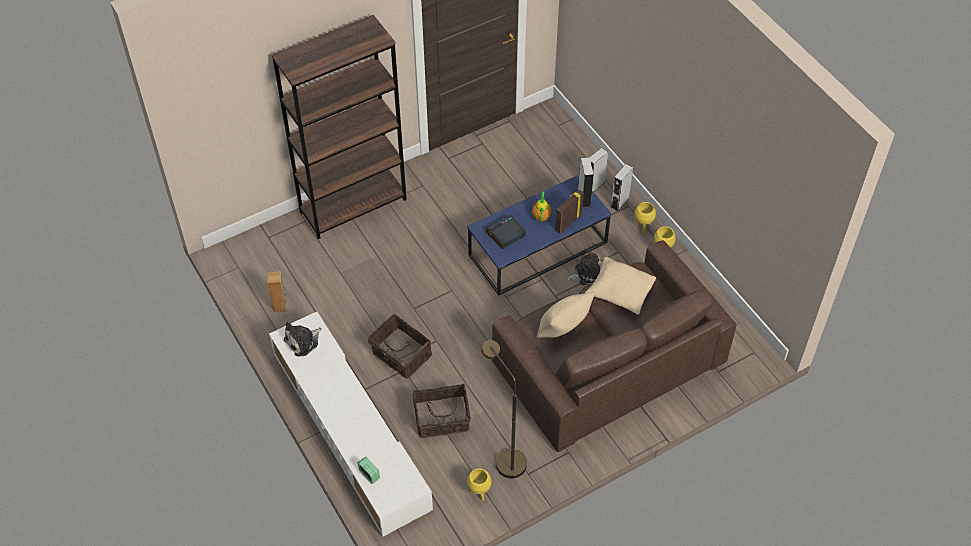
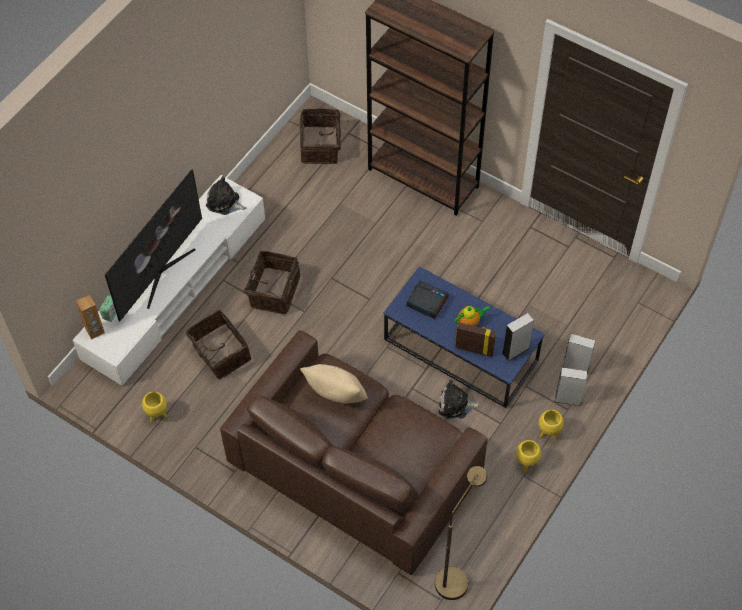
camera: 65 degrees right, 5 degrees up
brown speaker [268,271,287,312] -> brown speaker moved to [76,295,105,339]
brown floor lamp [481,340,527,478] -> brown floor lamp moved to [435,466,487,600]
plush toy [567,250,602,285] -> plush toy turned 135 degrees clockwise [439,379,480,419]
beige pillow [585,257,656,315] -> none
none -> television [105,169,202,321]
none -> basket [299,108,350,164]

